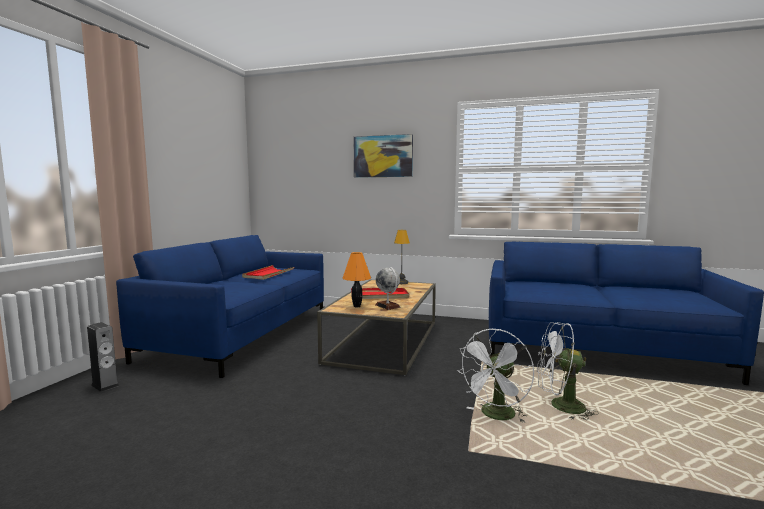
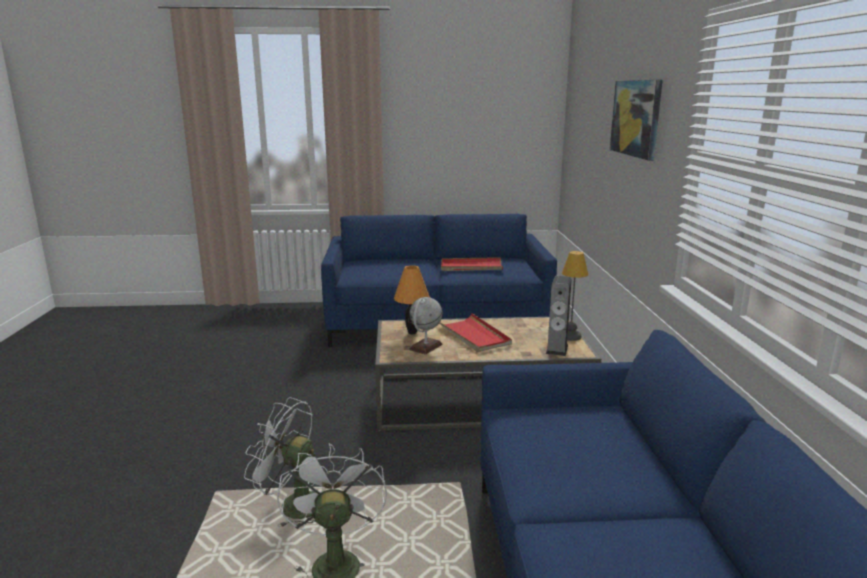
camera: 70 degrees right, 10 degrees up
speaker [87,322,119,392] -> speaker moved to [546,276,572,356]

